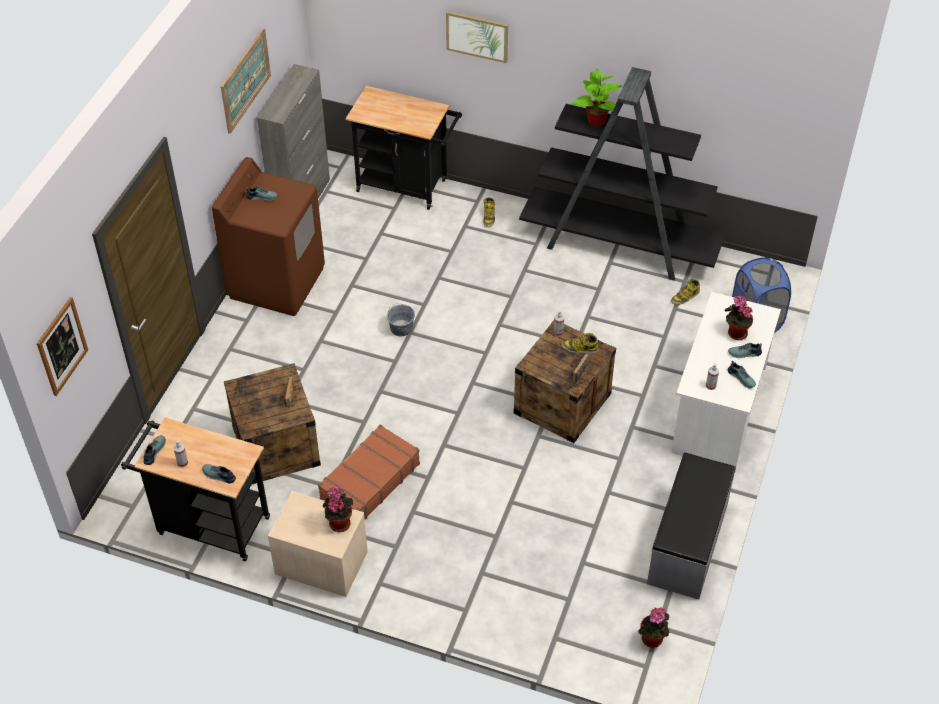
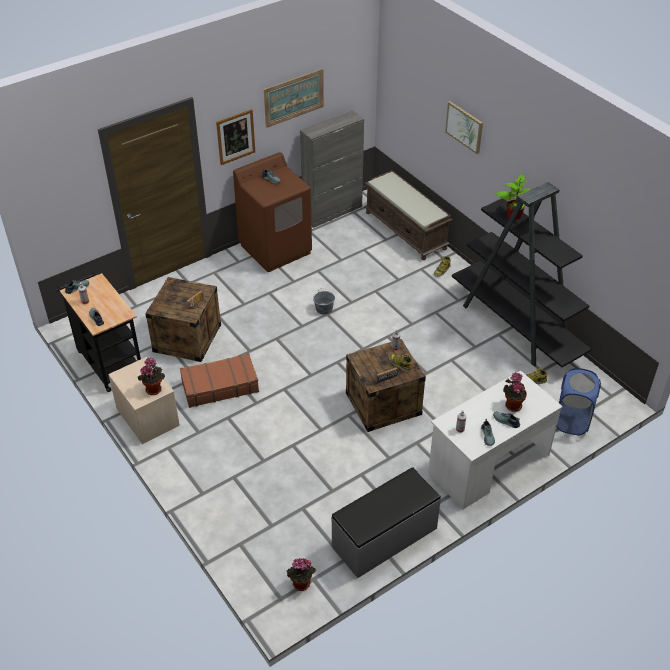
camera: 35 degrees right, 5 degrees down
picture [37,297,88,396] -> picture moved to [216,109,255,165]
black cart [346,86,462,210] -> brown bench [364,170,452,260]

